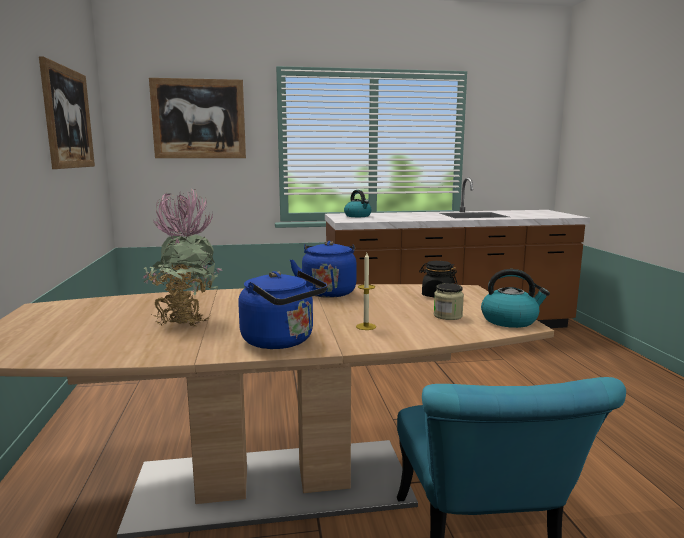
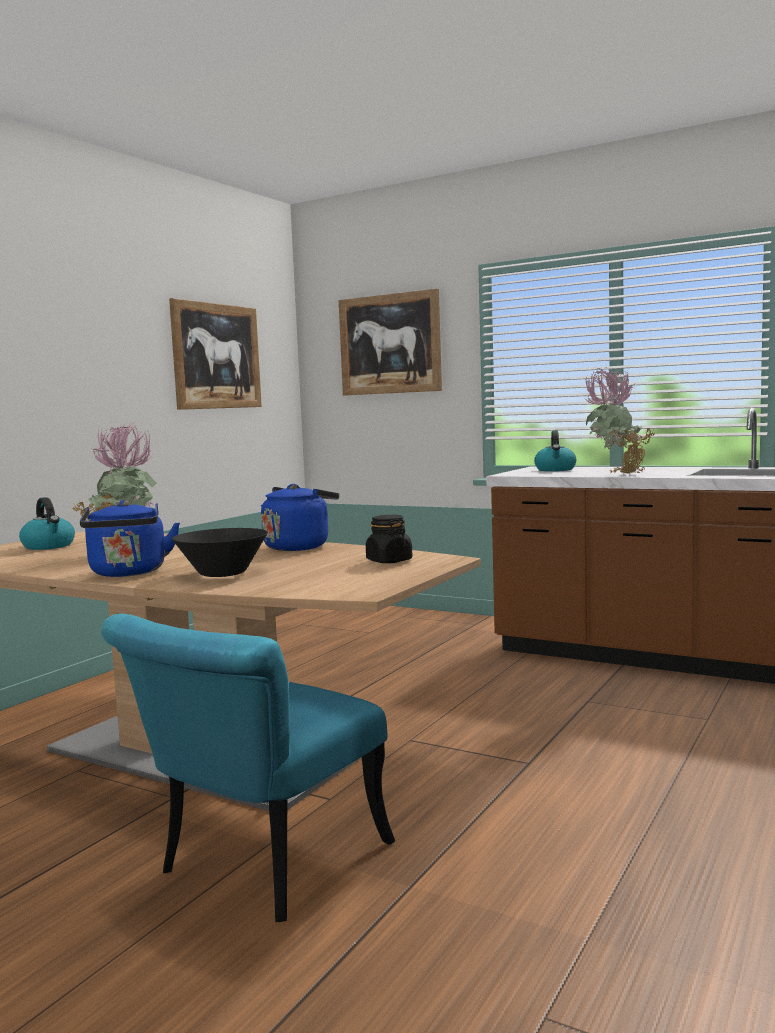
camera: 40 degrees right, 5 degrees down
candle [356,253,376,330] -> black bowl [172,528,268,577]
jar [434,283,464,320] -> none
kettle [481,269,550,328] -> kettle moved to [19,497,75,550]
none -> potted plant [582,368,655,474]

